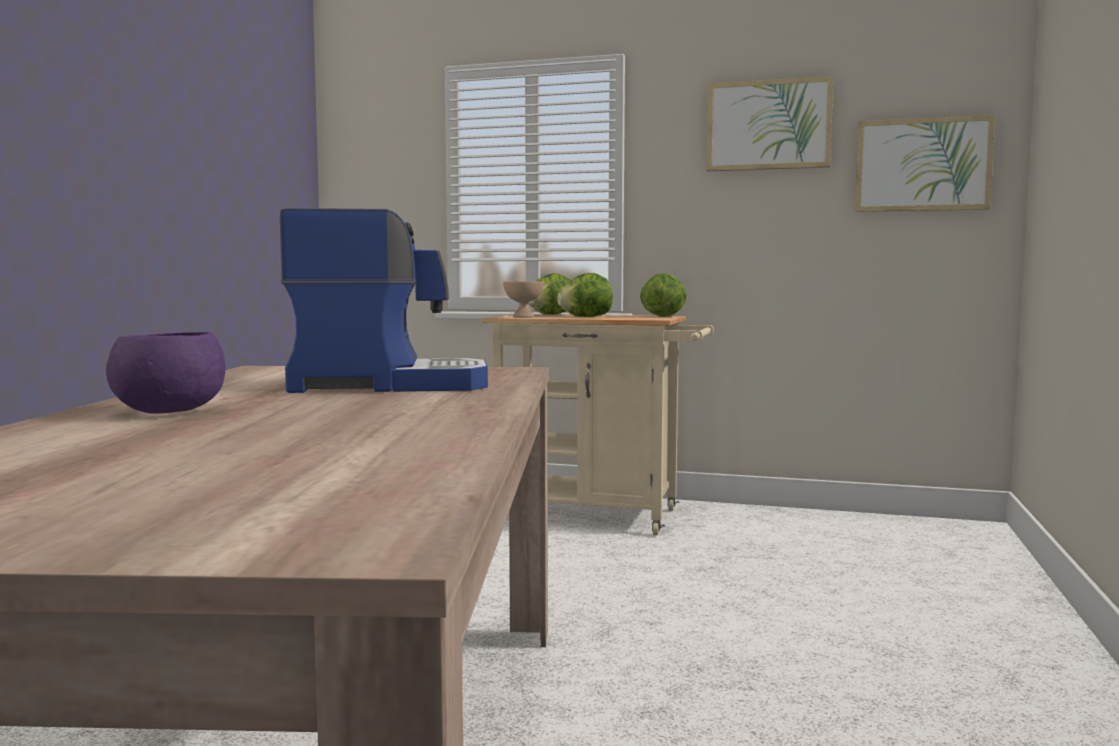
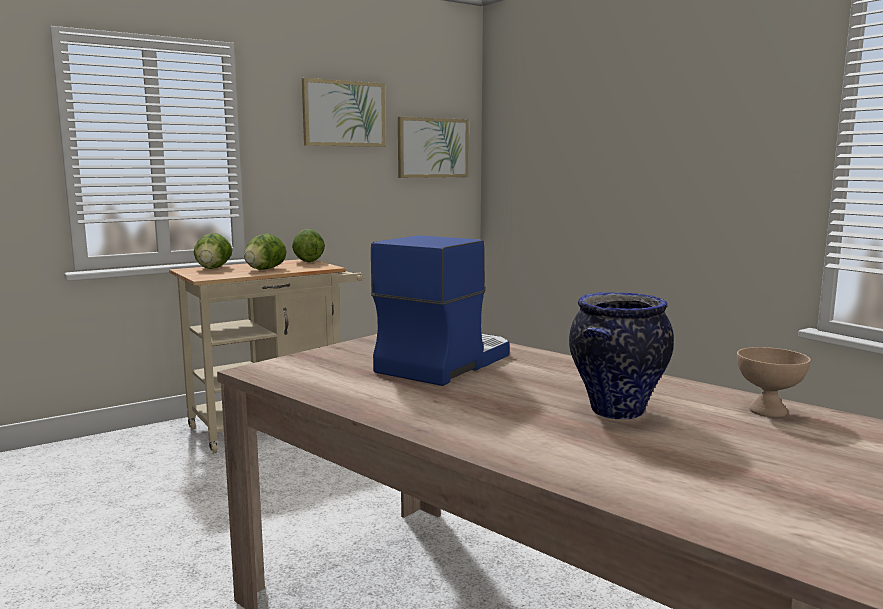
camera: 50 degrees left, 5 degrees up
purple bowl [106,332,226,414] -> none
beige bowl [503,281,544,318] -> beige bowl moved to [737,347,811,417]
none -> vase [569,292,674,419]

